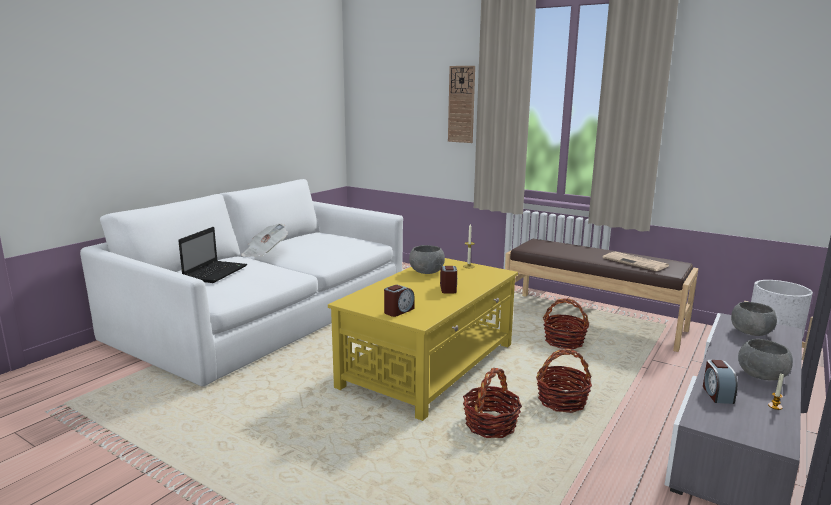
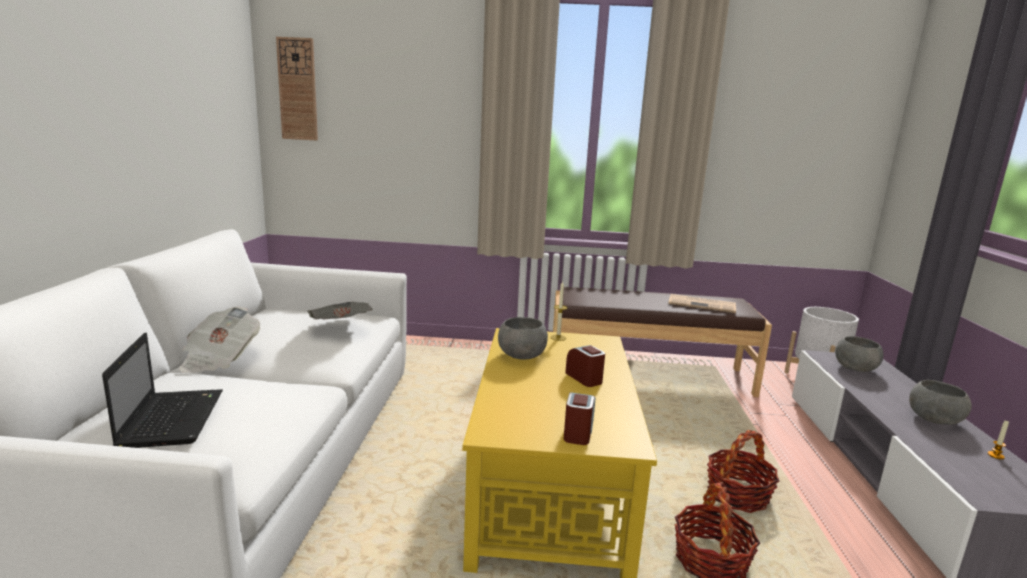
camera: 30 degrees left, 0 degrees up
wall clock [448,66,475,143] -> wall clock moved to [276,37,318,141]
basket [543,298,589,349] -> none
alarm clock [703,360,738,404] -> none
none -> newspaper [307,302,373,319]

